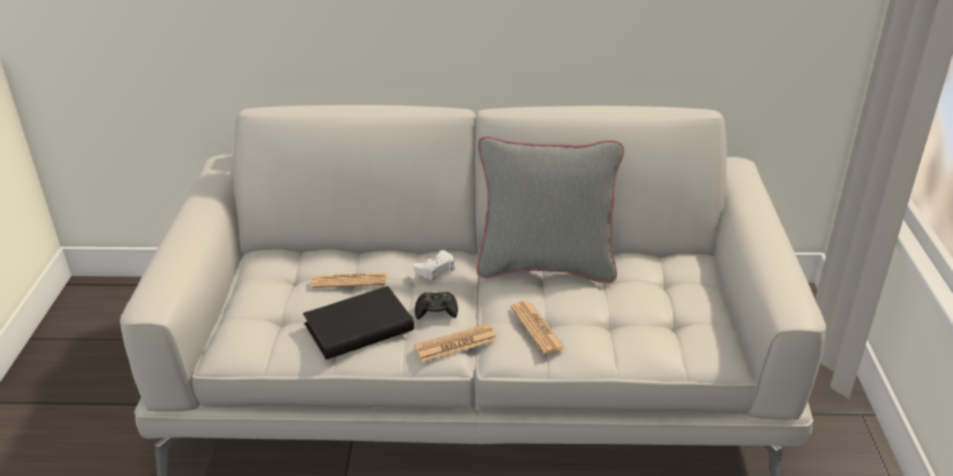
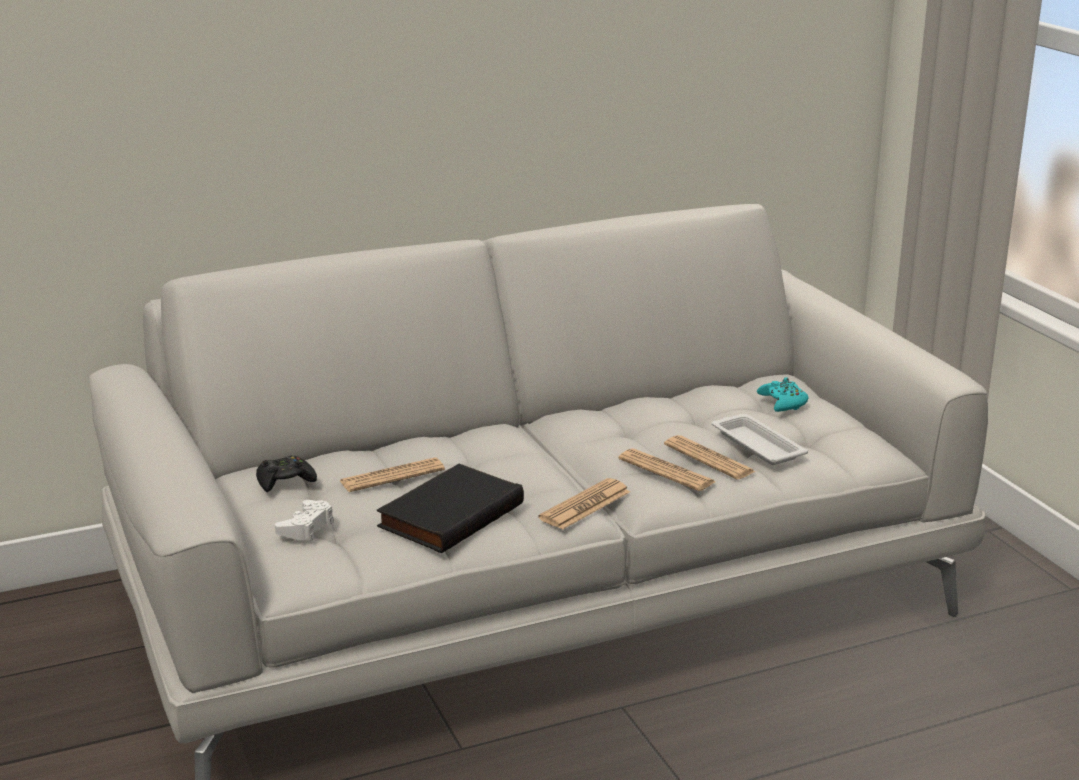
camera: 25 degrees left, 10 degrees down
white game controller [414,250,455,281] -> white game controller moved to [275,500,334,541]
black game controller [415,292,458,319] -> black game controller moved to [256,455,317,492]
grey pillow [476,136,624,283] -> none
none -> newspaper [664,435,756,480]
none -> white tray [712,414,808,465]
none -> turquoise game controller [757,377,809,412]

